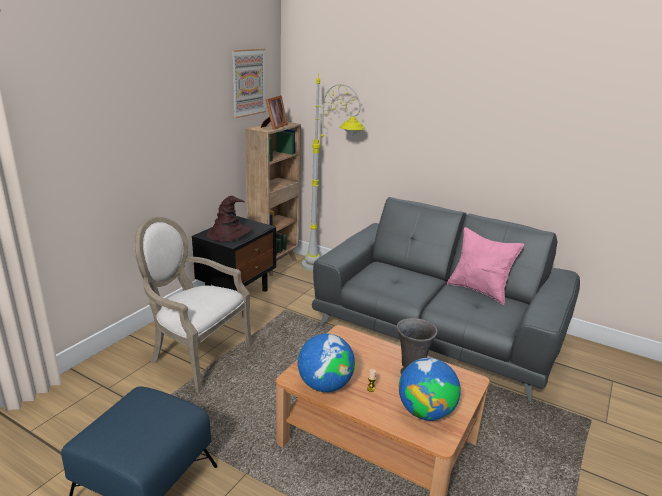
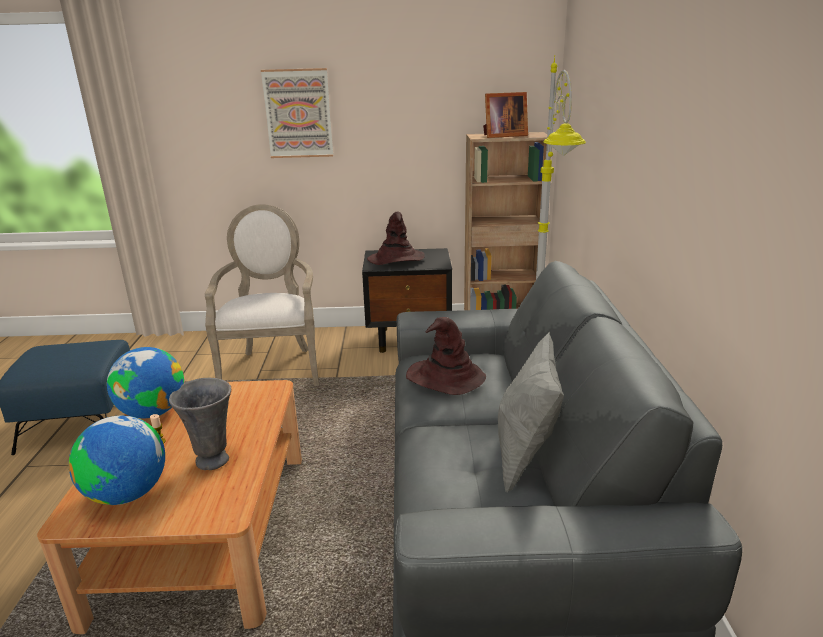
camera: 60 degrees right, 0 degrees up
picture [232,48,266,118] -> picture moved to [261,68,333,158]
pink pillow [447,227,524,305] -> grey pillow [498,331,564,492]
none -> brown hat [406,317,486,395]

